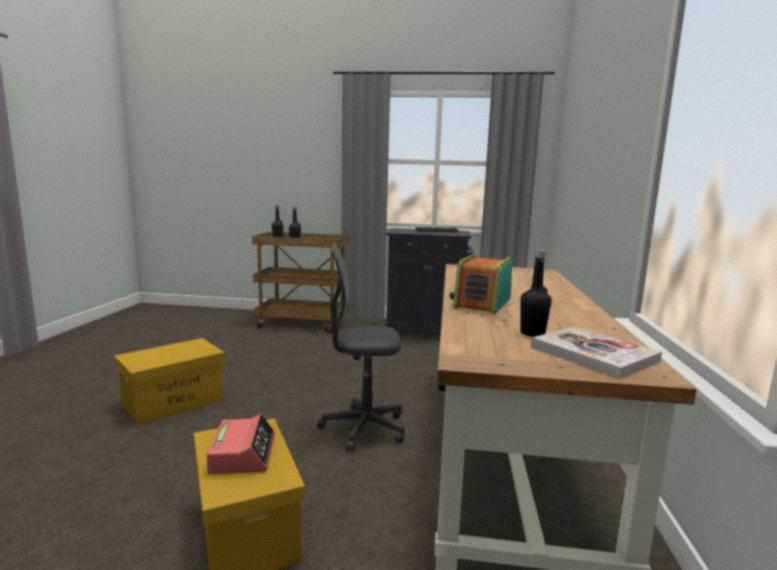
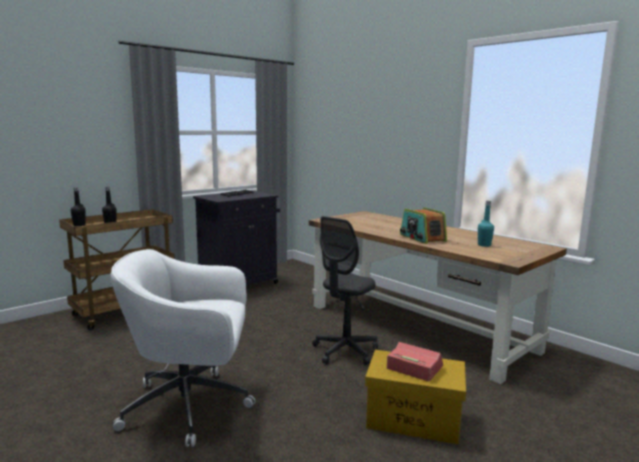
camera: 50 degrees left, 0 degrees up
yellow storage box [114,338,225,426] -> white office chair [111,249,255,447]
black bottle [520,249,552,337] -> turquoise bottle [478,201,494,247]
book [531,327,662,378] -> none

